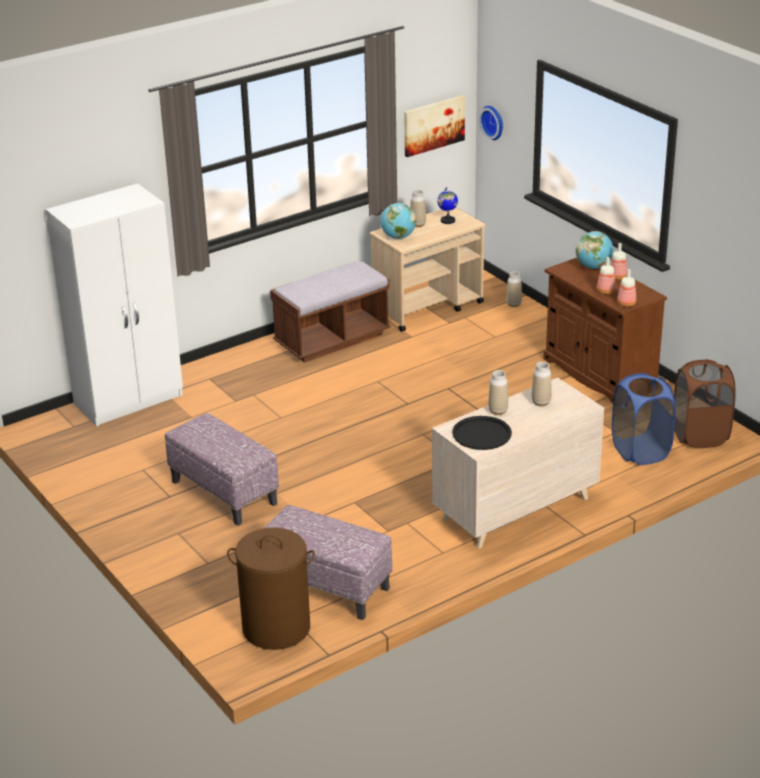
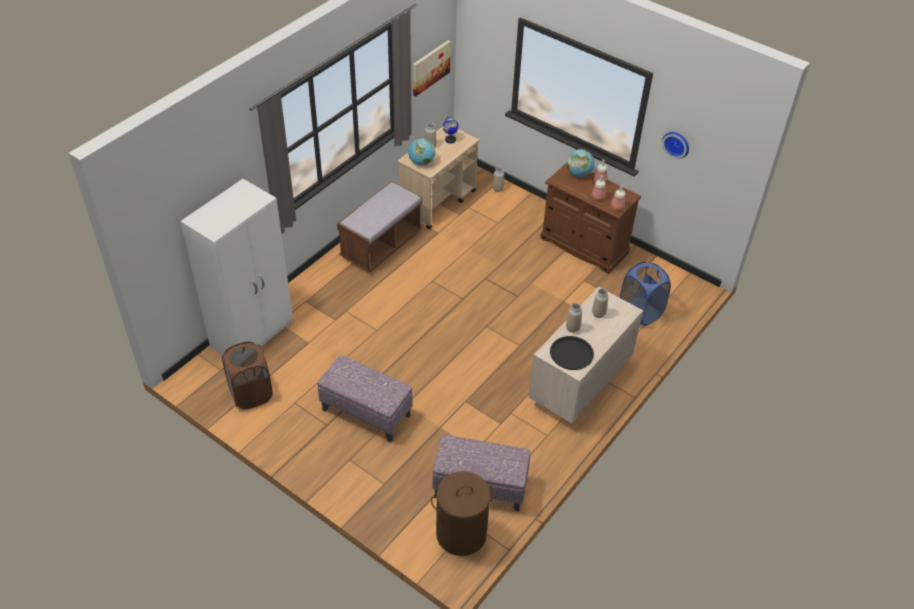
camera: 20 degrees left, 15 degrees up
wall clock [479,106,503,140] -> wall clock moved to [662,132,689,159]
brown laundry basket [674,359,736,448] -> brown laundry basket moved to [222,342,273,410]

